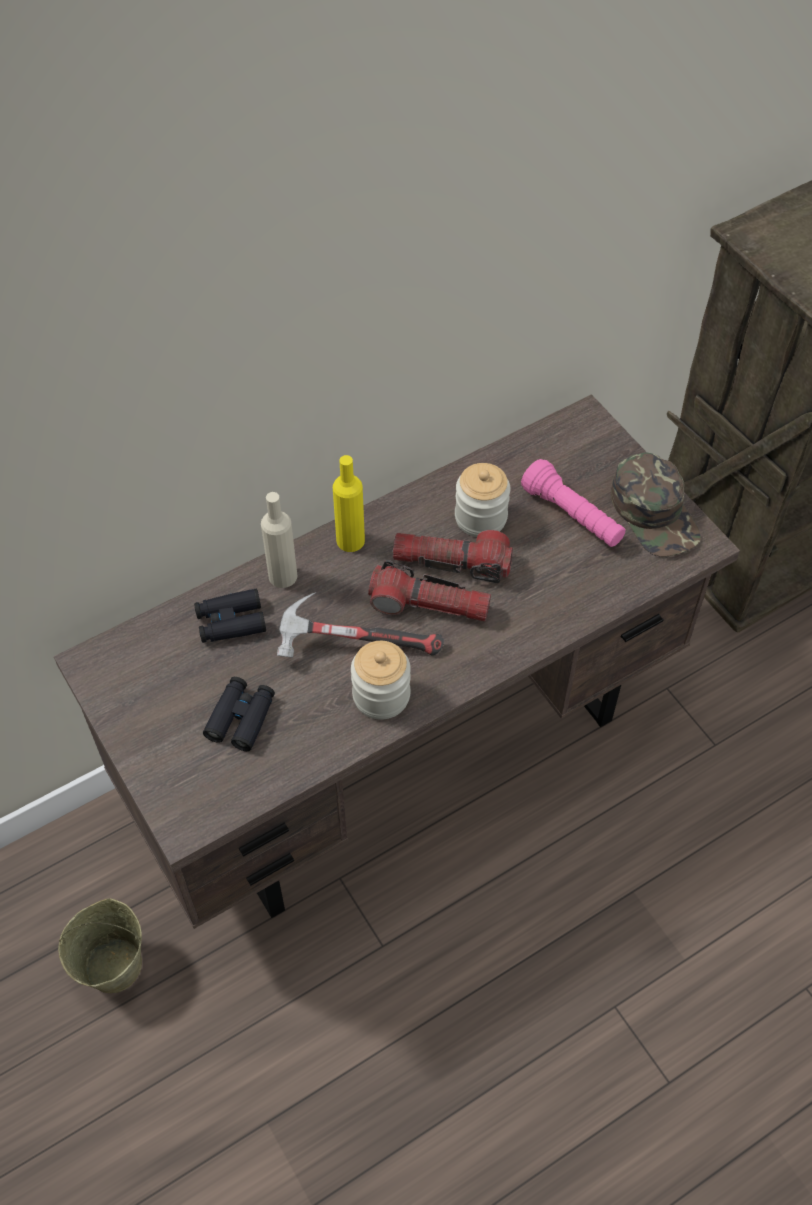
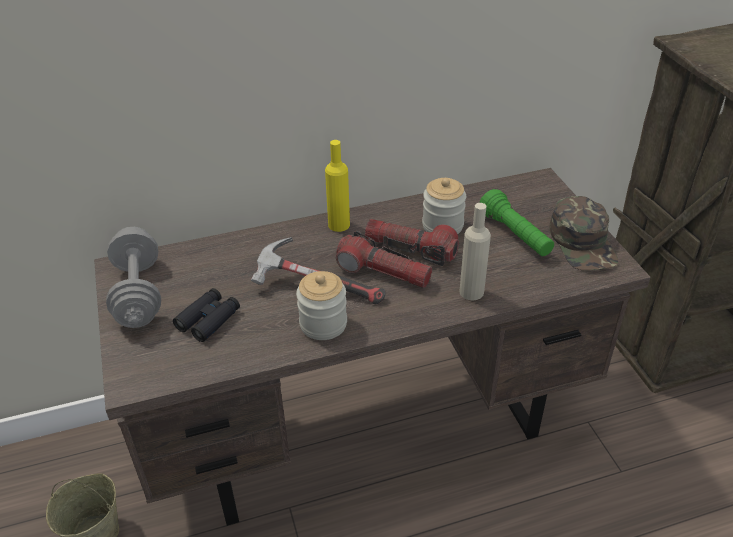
camera: 15 degrees right, 15 degrees down
black binoculars [194,588,266,643] -> none
beige bottle [261,492,298,588] -> beige bottle moved to [460,203,491,300]
pink flashlight [521,459,625,547] -> green flashlight [480,189,554,256]
none -> grey dumbbell [106,227,161,328]

